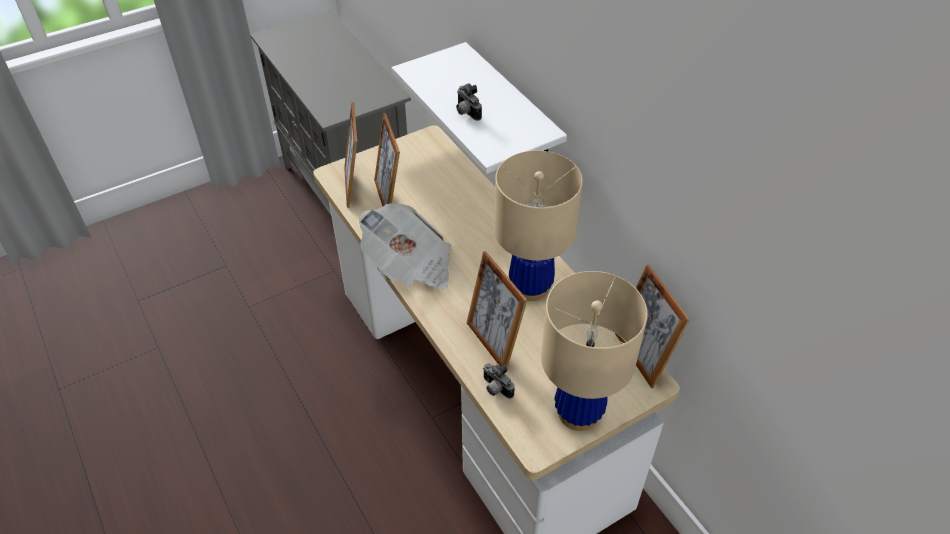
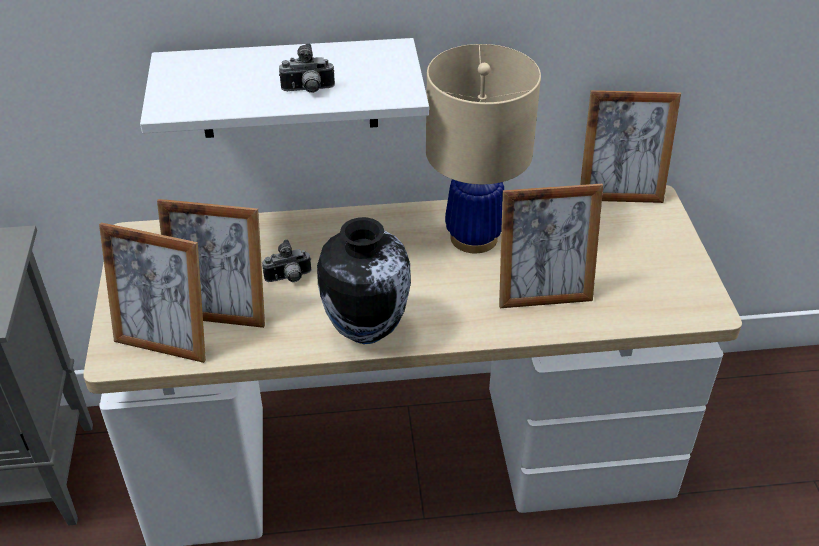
camera: 65 degrees left, 5 degrees down
newspaper [359,203,451,289] -> vase [317,217,411,344]
camera [483,363,515,399] -> camera moved to [262,239,311,282]
beige table lamp [541,271,648,431] -> none

